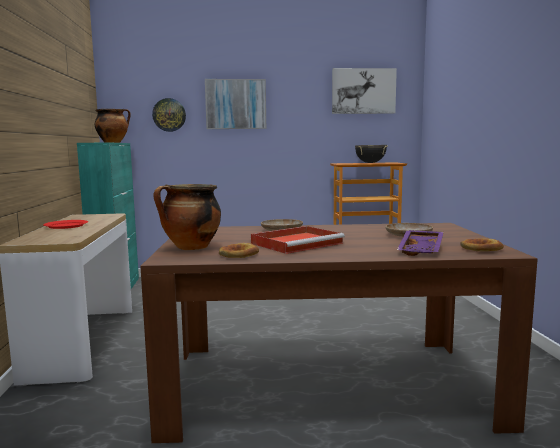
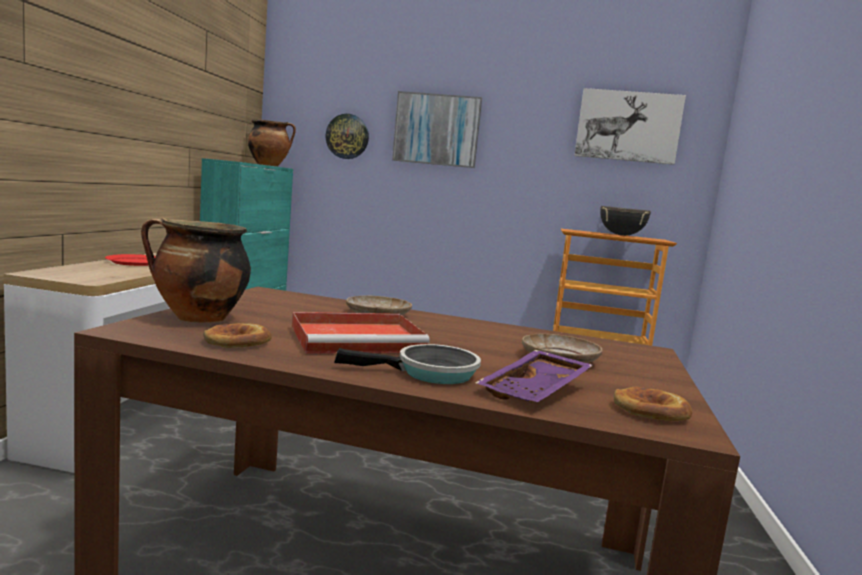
camera: 15 degrees right, 0 degrees up
none -> frying pan [334,344,481,384]

